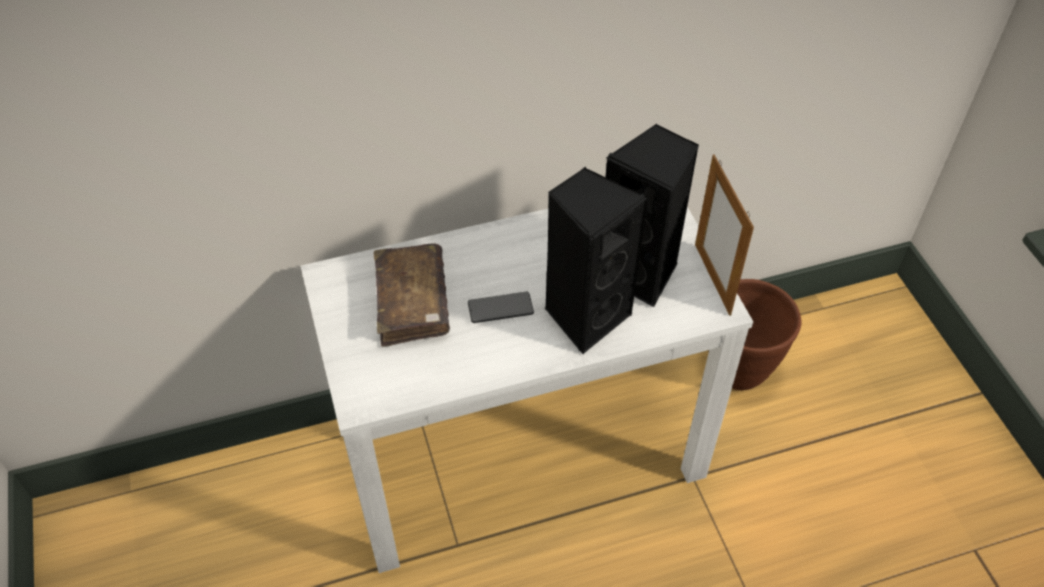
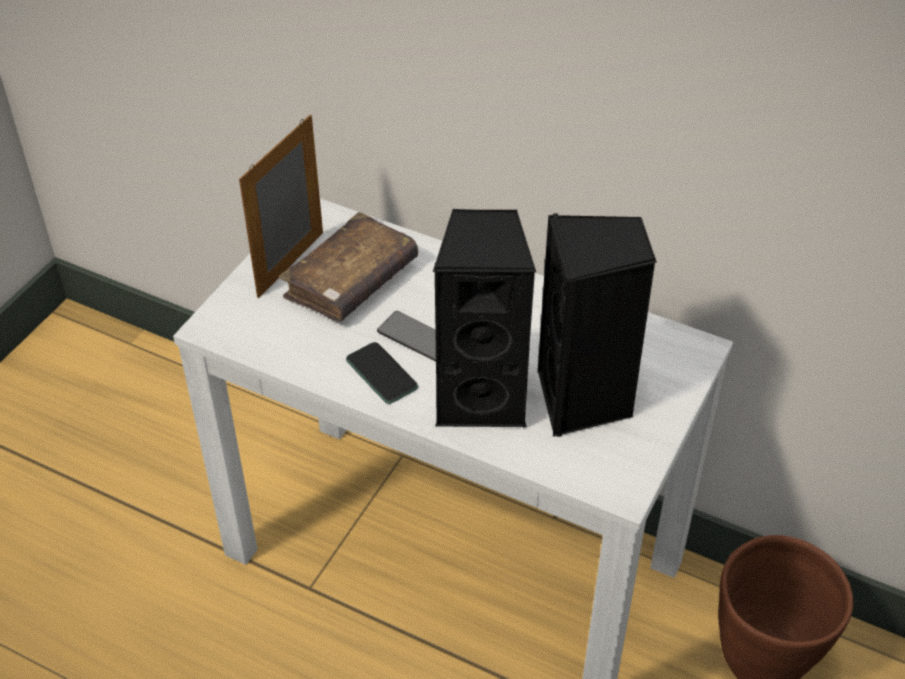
camera: 45 degrees right, 5 degrees down
picture frame [695,154,754,316] -> picture frame moved to [239,115,323,298]
none -> phone [346,342,418,404]

